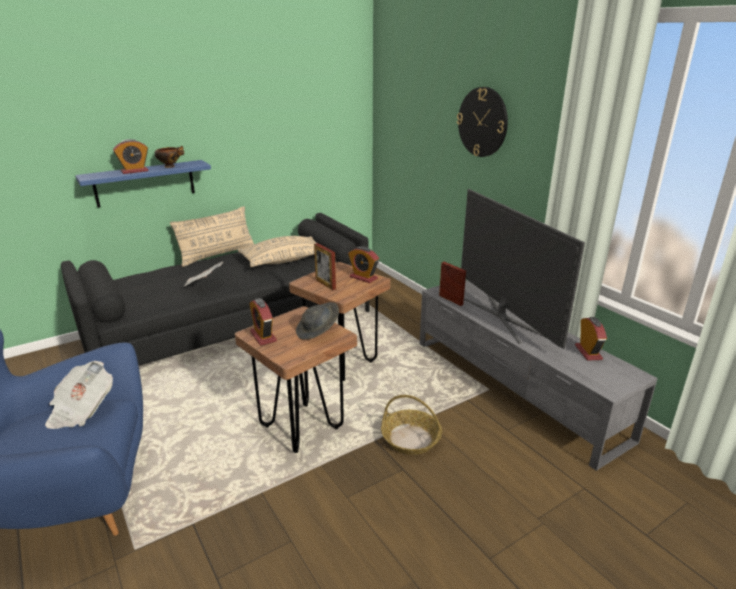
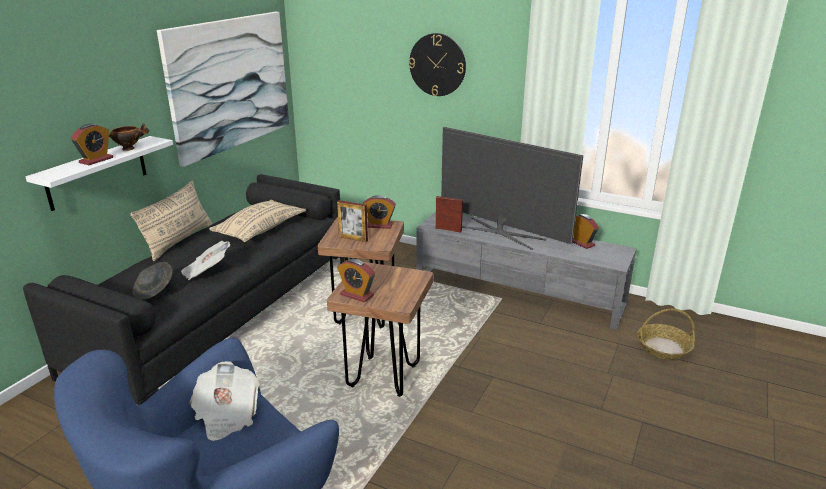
camera: 30 degrees left, 0 degrees up
blue shelf [75,160,211,207] -> white shelf [26,136,173,211]
grey hat [296,302,339,340] -> grey hat moved to [133,262,173,300]
basket [381,395,442,455] -> basket moved to [637,309,695,360]
none -> picture [157,12,289,167]

